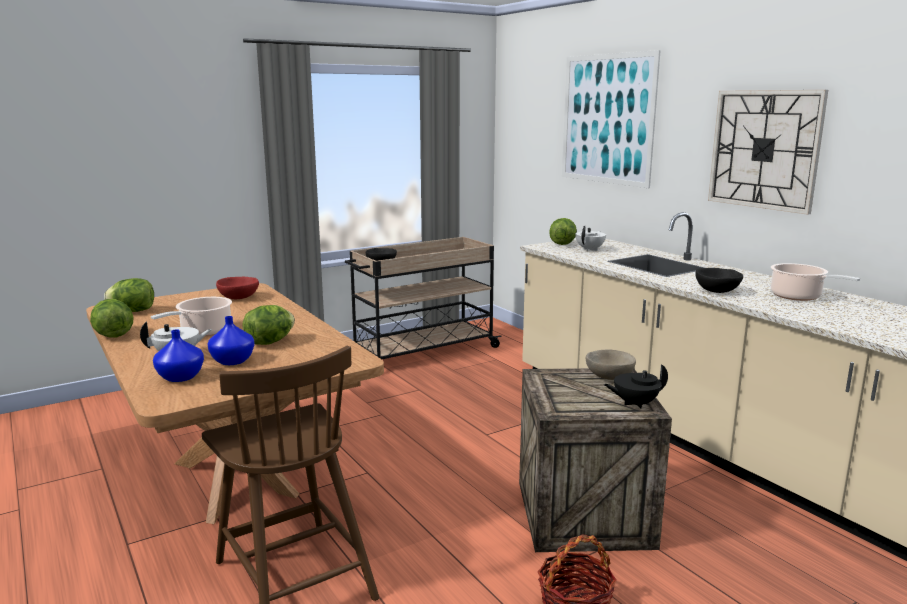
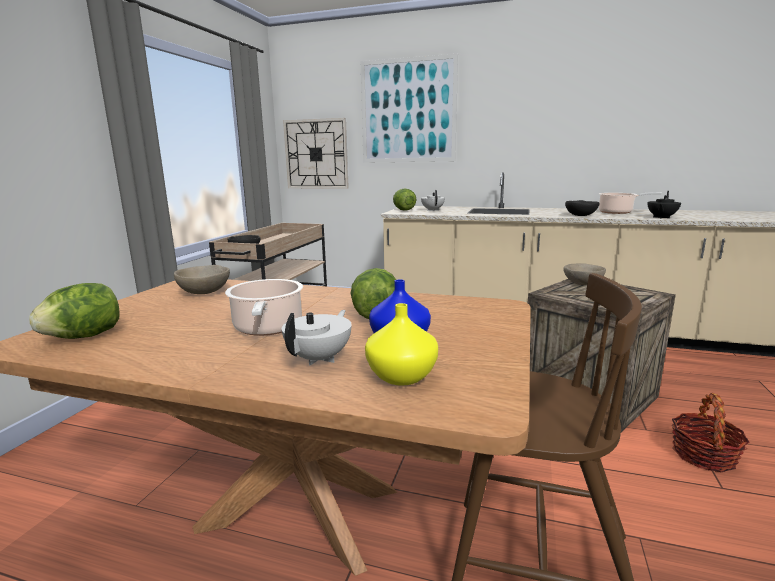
camera: 40 degrees left, 0 degrees up
lettuce [90,299,134,338] -> none
blue vase [153,329,204,382] -> yellow vase [365,303,438,386]
red bowl [216,277,259,299] -> beige bowl [174,265,230,294]
black teapot [604,364,668,408] -> black teapot moved to [648,191,681,219]
wall clock [708,90,828,215] -> wall clock moved to [283,118,349,189]

